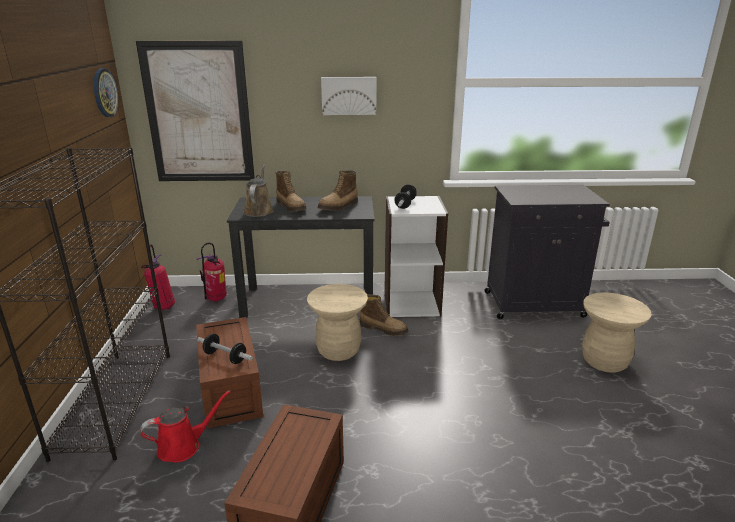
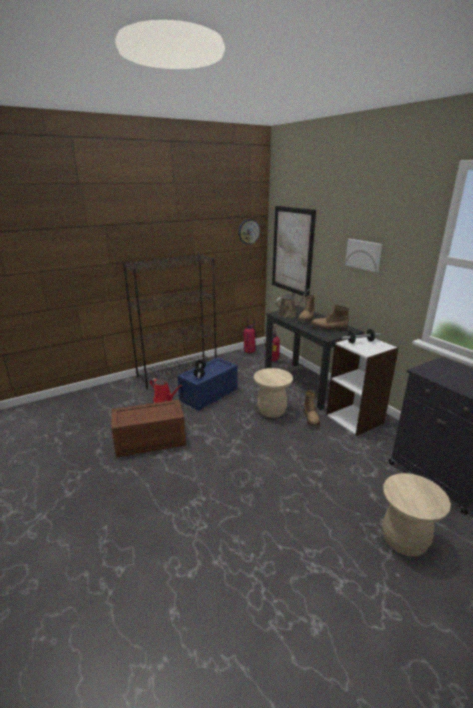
camera: 60 degrees right, 0 degrees up
brown storage box [196,317,263,429] -> blue storage box [177,358,238,411]

